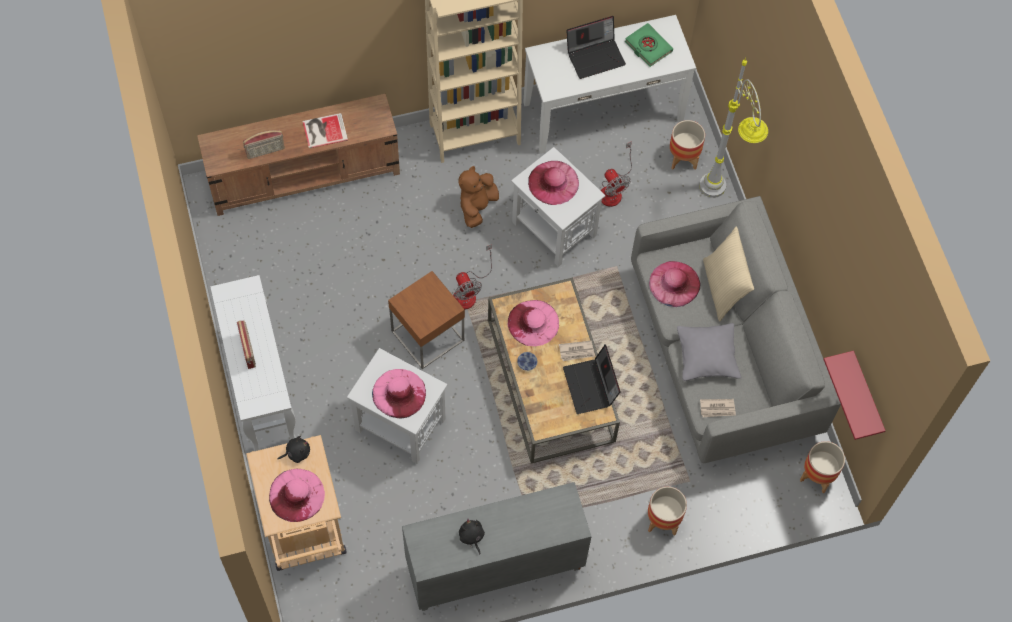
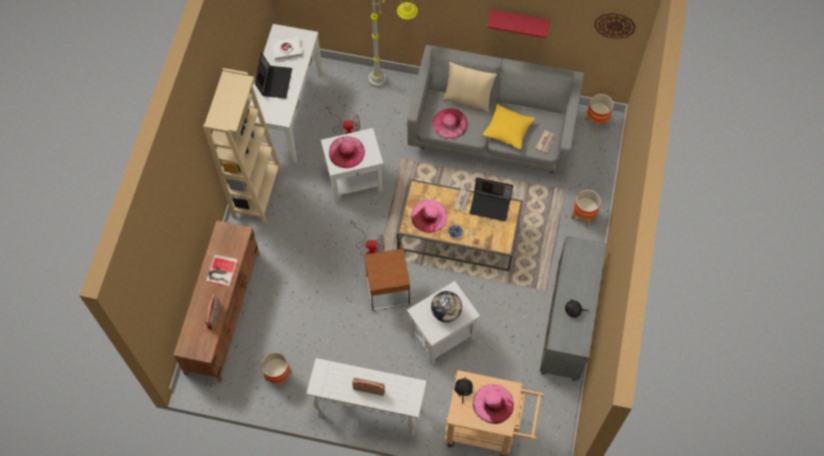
camera: 60 degrees left, 0 degrees up
pink hat [372,369,426,419] -> globe [431,291,462,322]
brown plush toy [458,166,499,228] -> none
green book [625,23,673,67] -> white book [271,36,302,61]
planter [670,120,705,169] -> planter moved to [261,352,291,389]
grey pillow [677,323,741,381] -> yellow pillow [483,104,535,149]
red shelf [823,351,886,440] -> red shelf moved to [487,9,550,38]
none -> wall clock [594,13,636,39]

